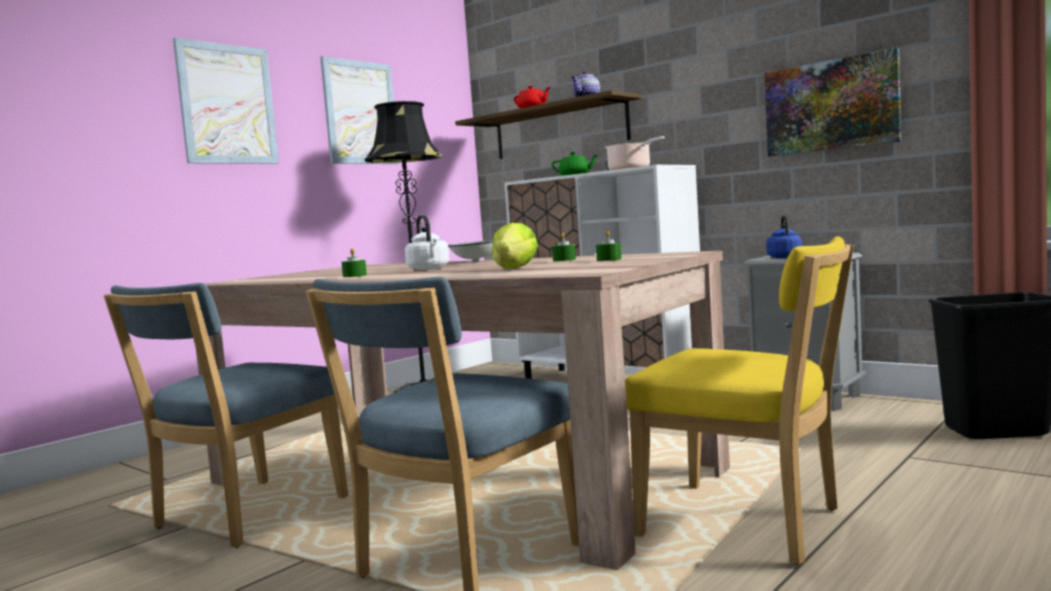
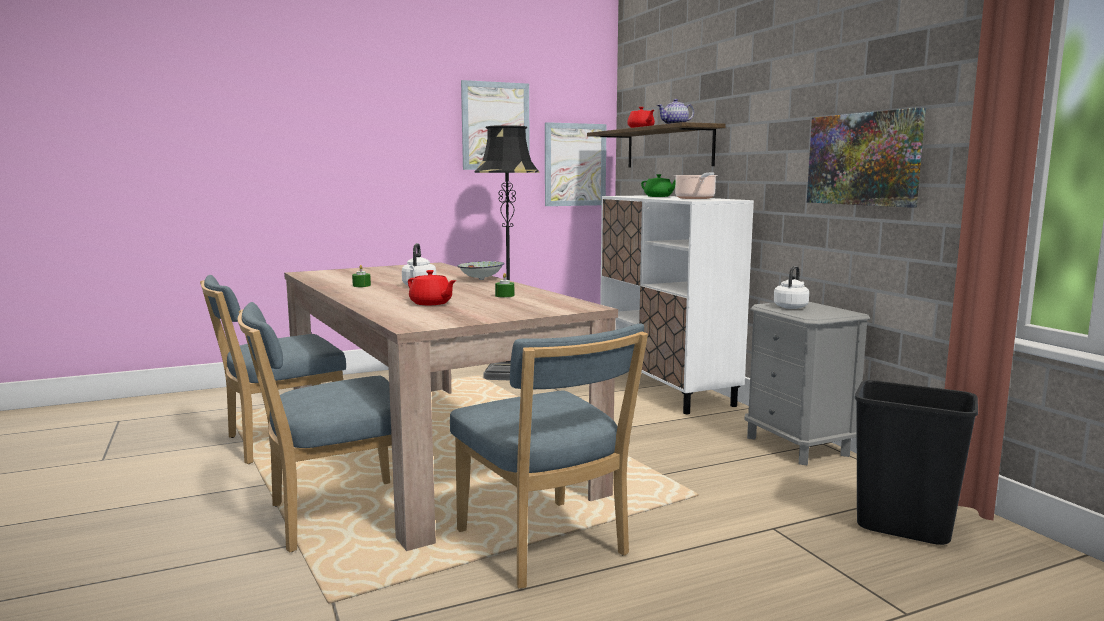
camera: 25 degrees right, 5 degrees up
picture [173,38,279,164] -> picture moved to [545,122,607,206]
lettuce [492,222,538,268] -> red teapot [408,270,457,305]
green candle [596,230,621,261] -> none
yellow chair [625,236,854,565] -> blue chair [450,323,648,589]
blue kettle [766,215,802,258] -> white kettle [774,266,809,309]

